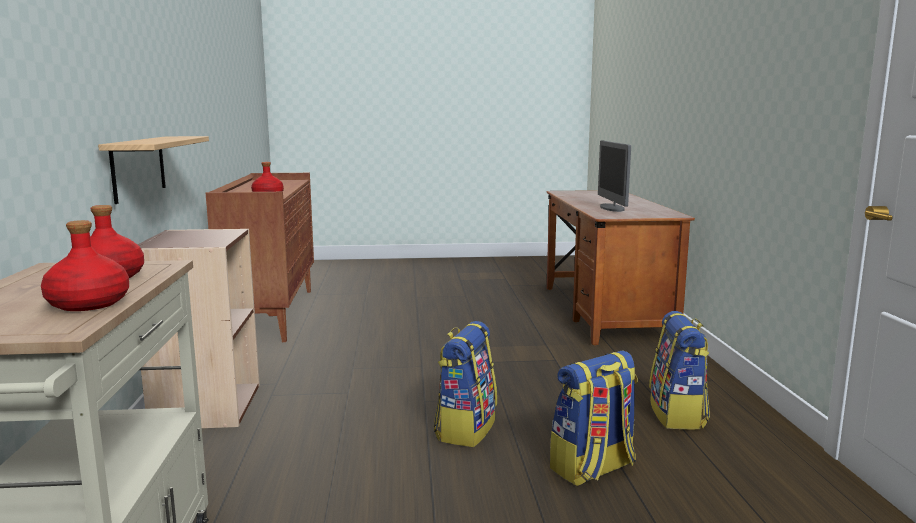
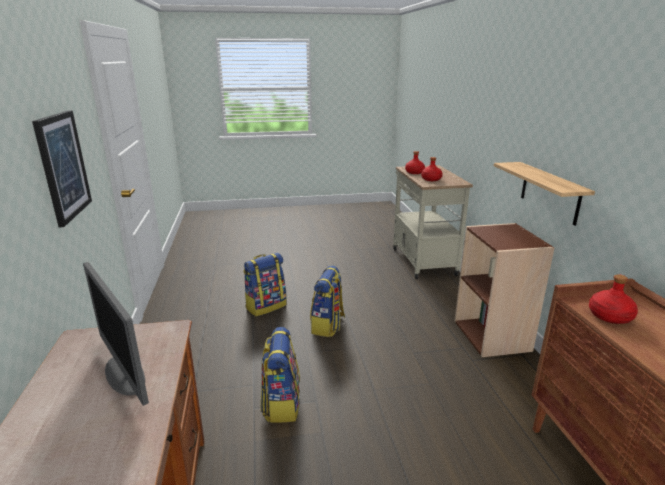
camera: 175 degrees right, 10 degrees up
monitor [598,141,631,212] -> monitor turned 150 degrees clockwise [83,262,149,406]
backpack [649,311,710,429] -> backpack moved to [261,327,300,423]
none -> picture [32,110,92,227]

